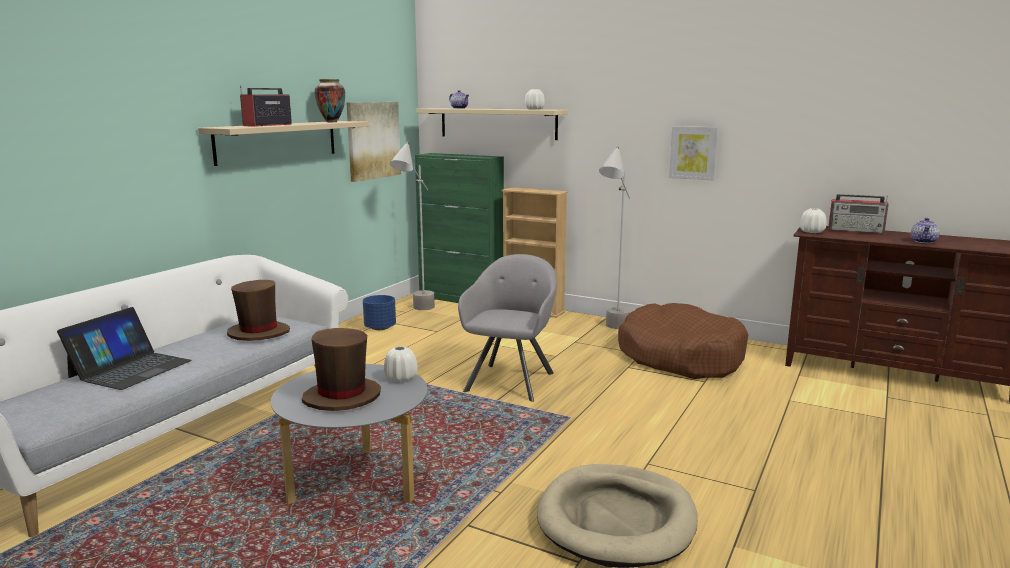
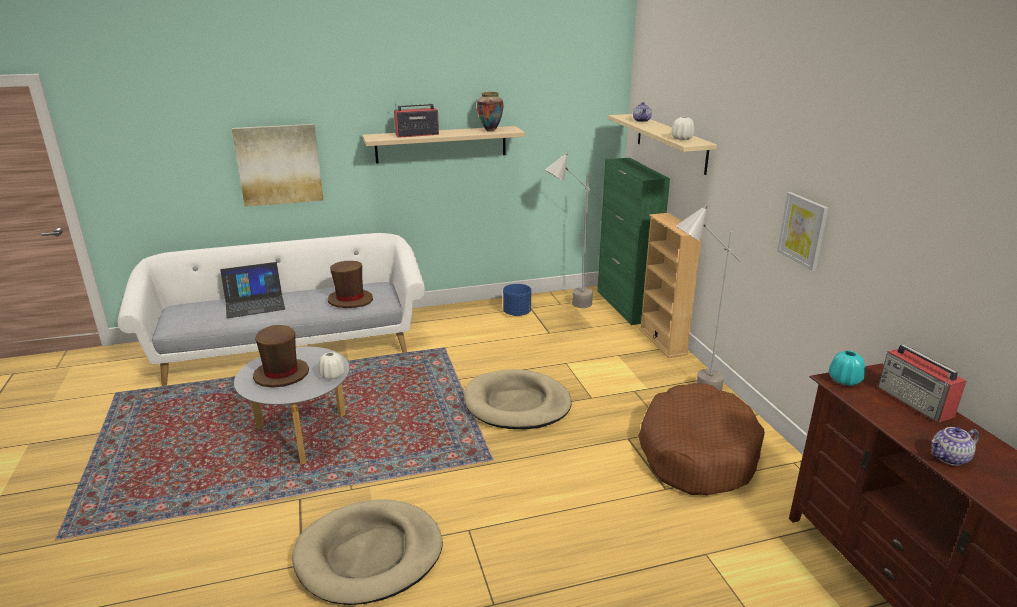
camera: 45 degrees right, 10 degrees up
picture [346,102,401,182] -> picture moved to [232,124,323,207]
grey armchair [458,254,557,402] -> beige dog bed [464,369,572,429]
white vase [800,208,827,233] -> turquoise vase [829,351,865,386]

